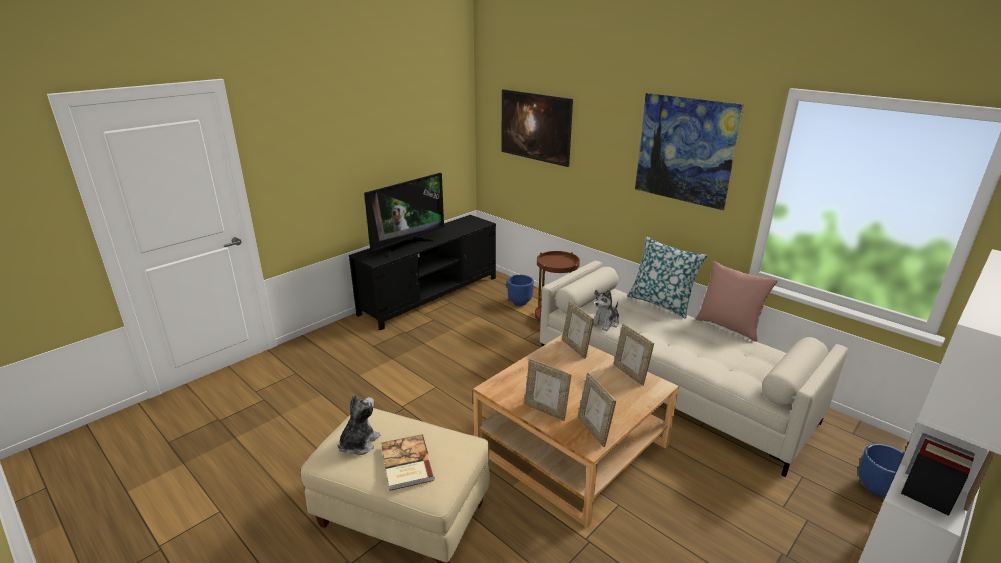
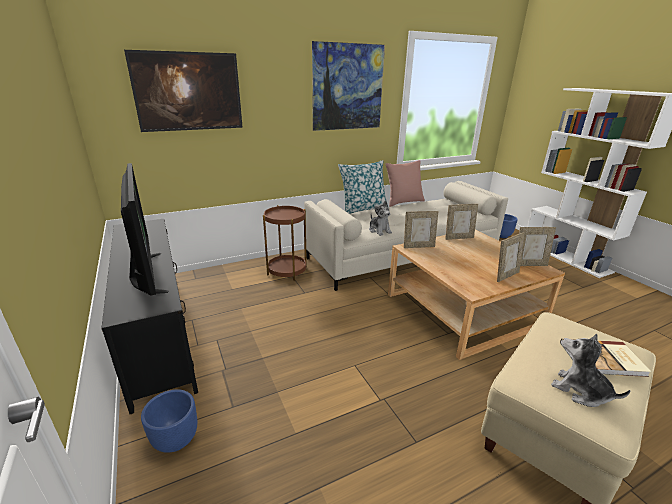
camera: 70 degrees left, 0 degrees up
blue planter [507,275,534,306] -> blue planter moved to [141,389,197,453]

